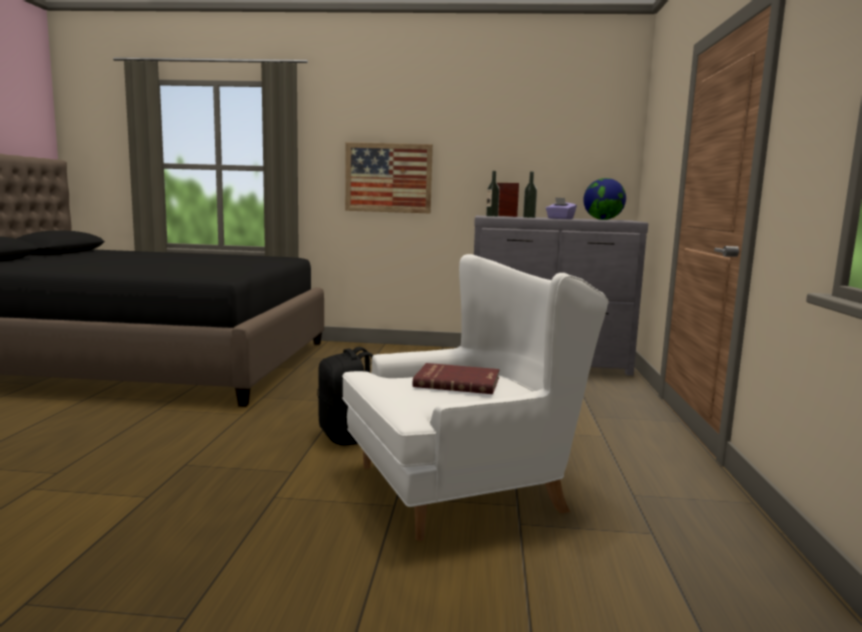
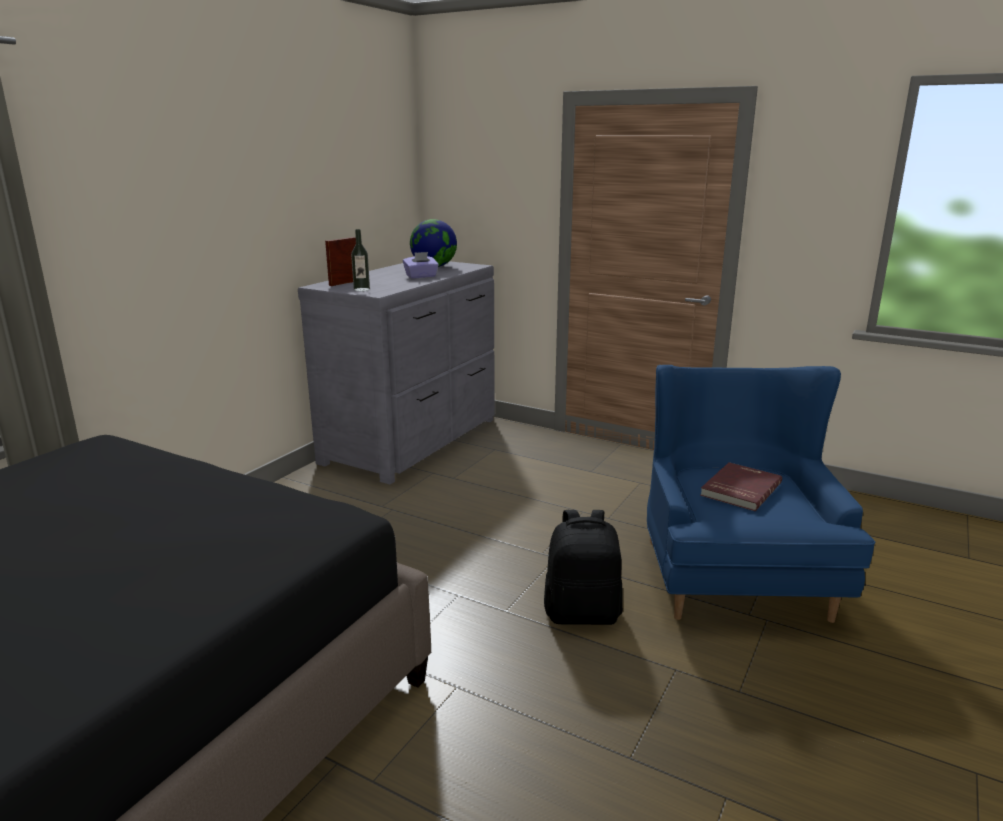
camera: 65 degrees left, 10 degrees up
white armchair [342,254,609,541] -> blue armchair [647,365,876,623]
picture [345,142,433,213] -> none
bottle [523,171,537,218] -> none

